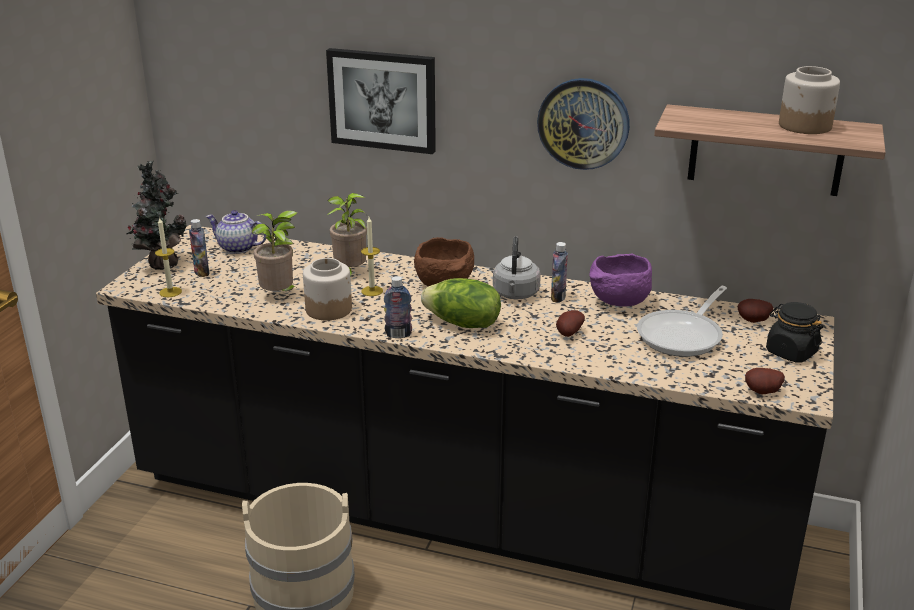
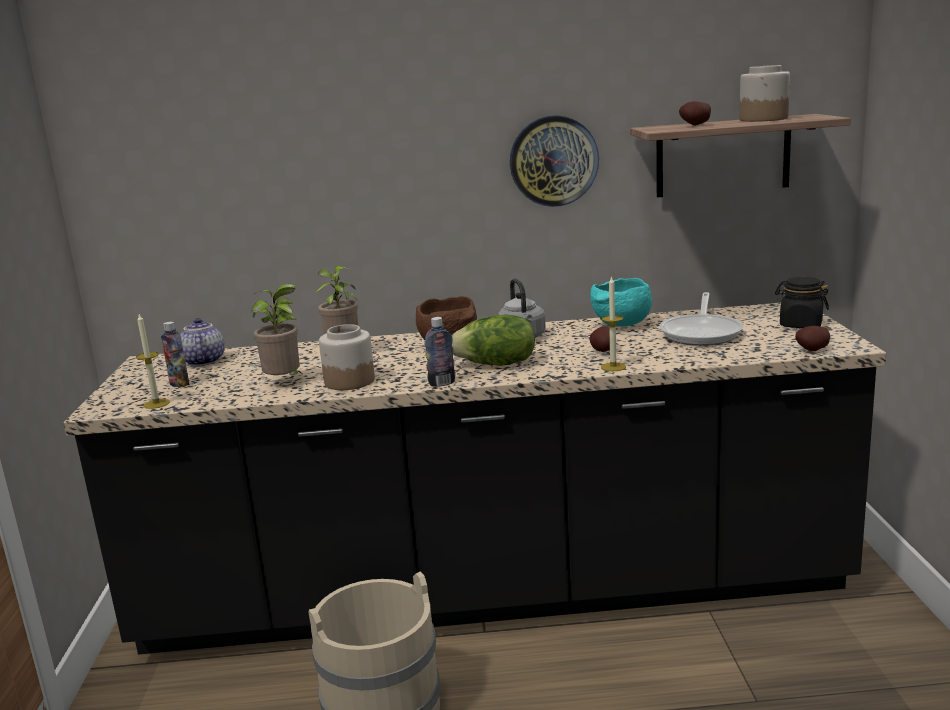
camera: 20 degrees left, 10 degrees down
potted plant [126,161,187,270] -> none
teapot [206,210,267,254] -> teapot turned 75 degrees clockwise [180,318,225,366]
picture [326,48,436,154] -> none
candle [361,217,383,296] -> candle moved to [601,276,626,371]
bottle [551,242,568,303] -> none
purple bowl [589,253,652,307] -> turquoise bowl [590,278,652,327]
potato [738,299,773,323] -> potato moved to [679,101,711,126]

